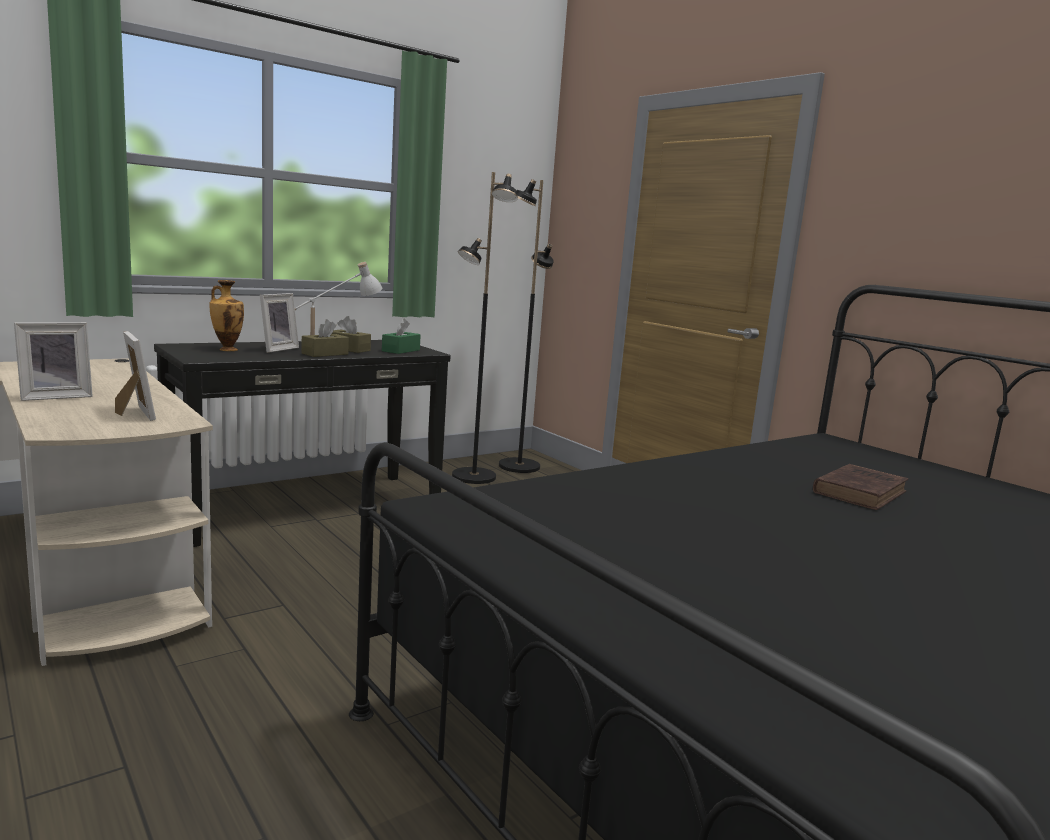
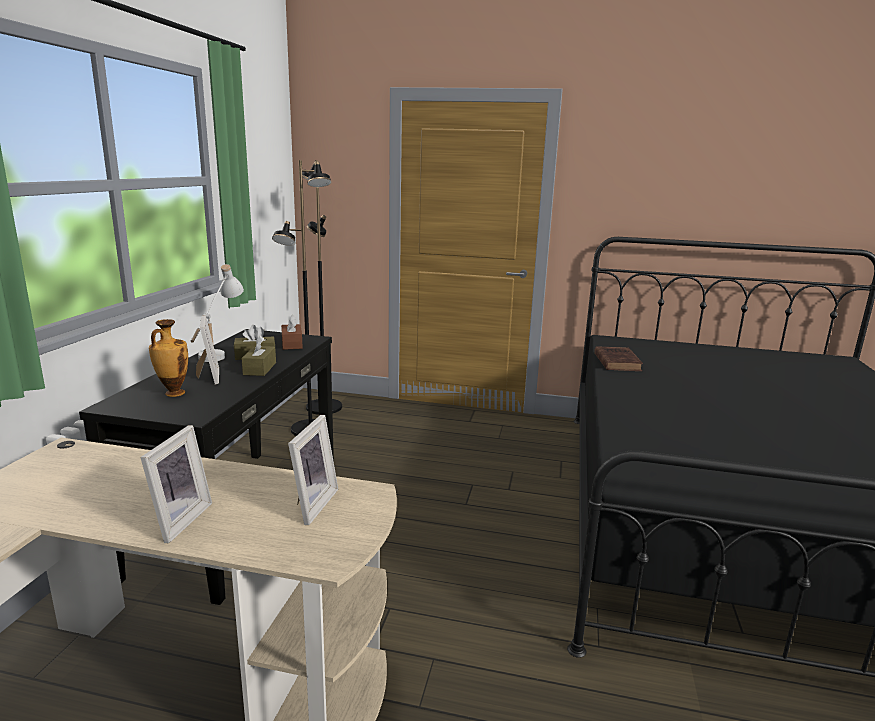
camera: 40 degrees left, 5 degrees up
picture frame [115,331,156,421] -> picture frame turned 90 degrees clockwise [288,415,338,525]
green tissue box [382,318,421,354] -> brown tissue box [281,314,303,350]
brown book [813,464,908,510] -> brown book moved to [594,346,643,371]

